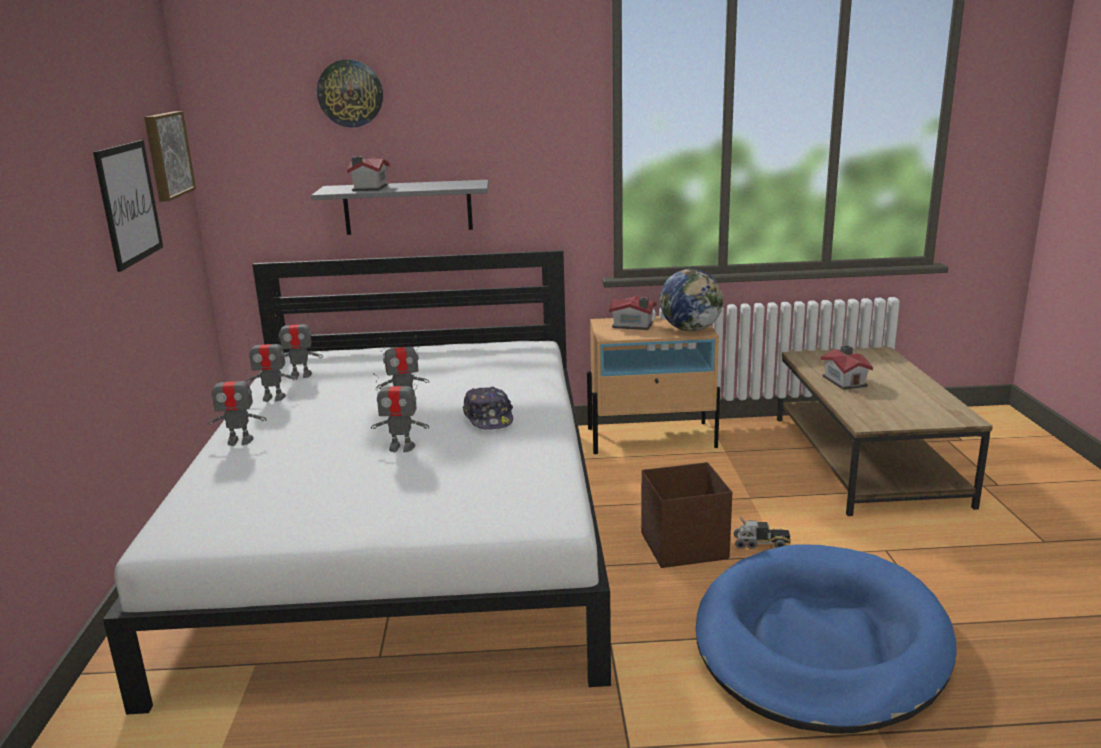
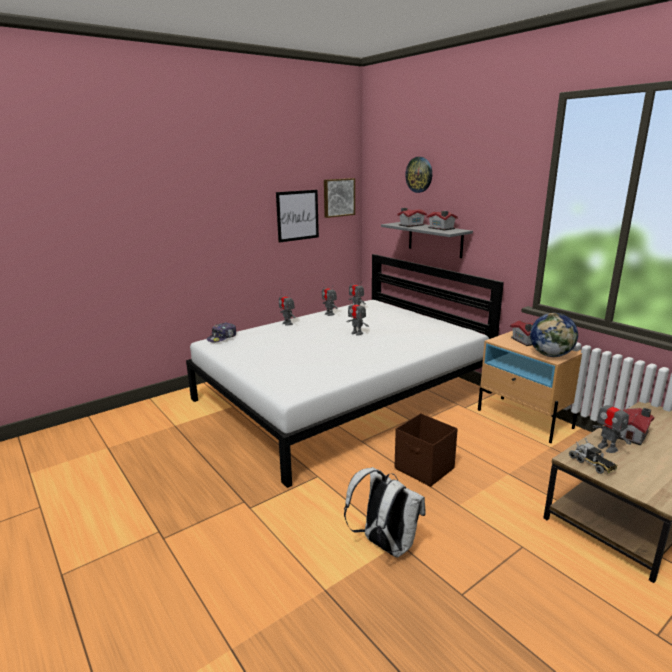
camera: 55 degrees right, 0 degrees up
toy robot [371,373,429,452] -> toy robot moved to [591,394,631,453]
cap [463,387,513,430] -> cap moved to [207,322,236,343]
blue dog bed [696,544,957,734] -> white backpack [344,467,426,557]
toy truck [734,517,791,549] -> toy truck moved to [569,438,617,474]
none -> toy house [427,211,458,230]

